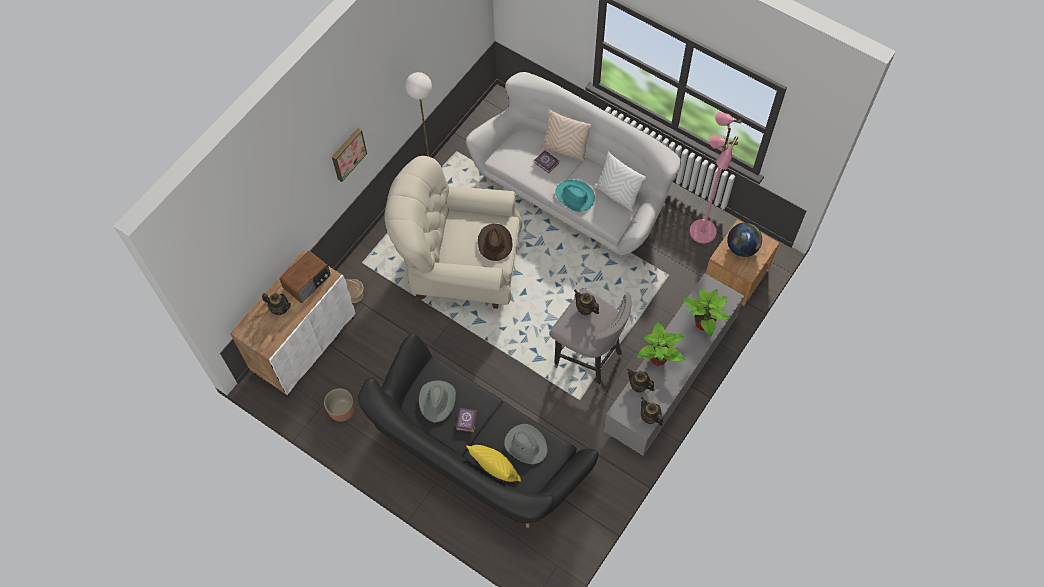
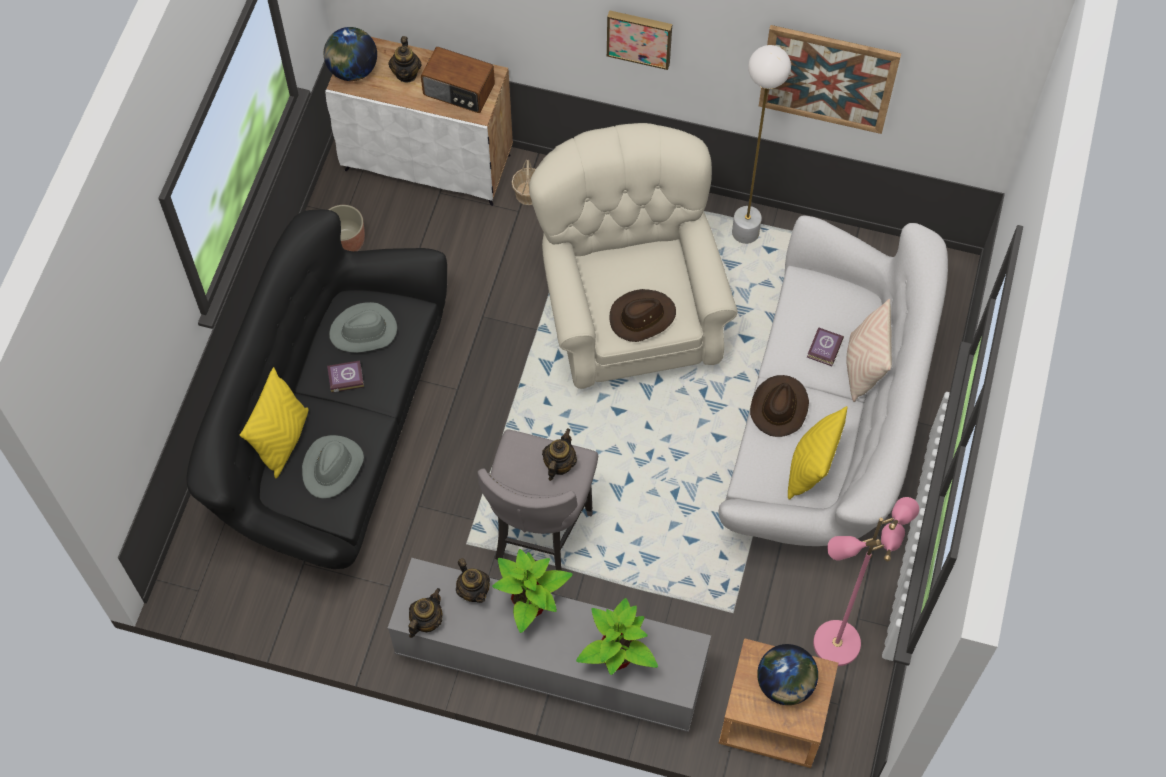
camera: 70 degrees right, 0 degrees up
turquoise hat [555,180,595,212] -> brown hat [750,375,809,437]
white pillow [595,151,646,211] -> yellow pillow [788,406,848,500]
teapot [627,368,654,393] -> teapot turned 135 degrees clockwise [456,558,490,603]
none -> globe [324,27,377,81]
none -> picture [759,25,901,134]

